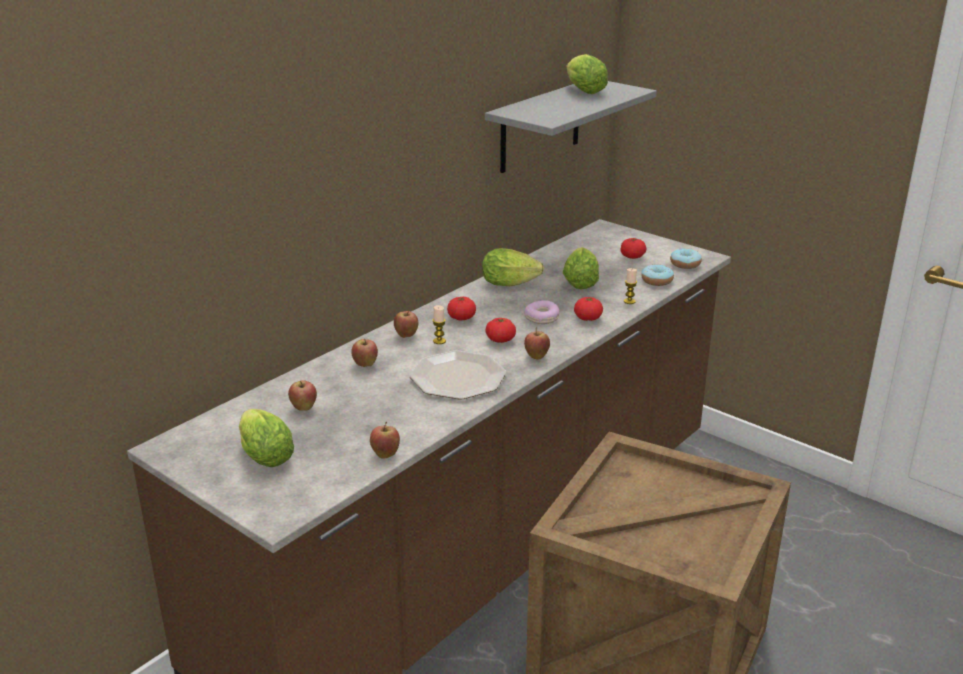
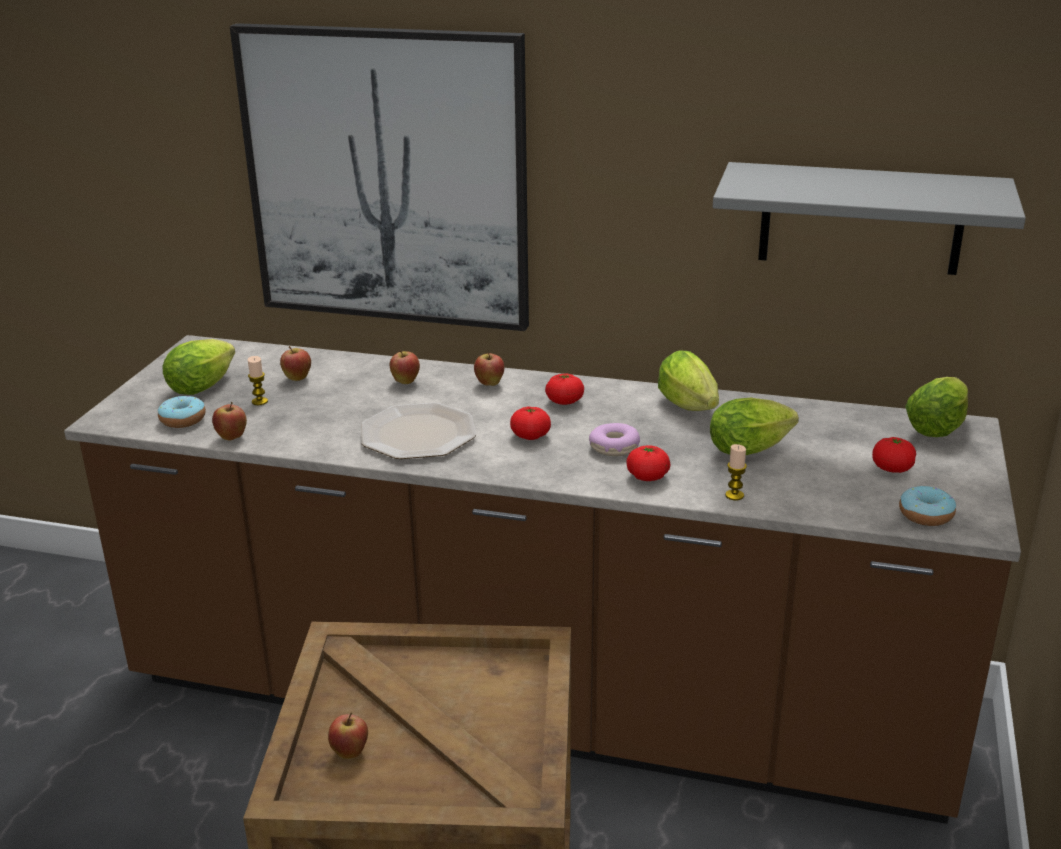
camera: 65 degrees right, 0 degrees up
candle [433,305,446,344] -> candle moved to [248,356,268,405]
apple [524,327,550,360] -> apple moved to [328,713,368,759]
lettuce [566,54,608,94] -> lettuce moved to [905,377,968,437]
donut [641,264,674,286] -> donut moved to [158,396,206,428]
none -> picture [230,23,529,331]

